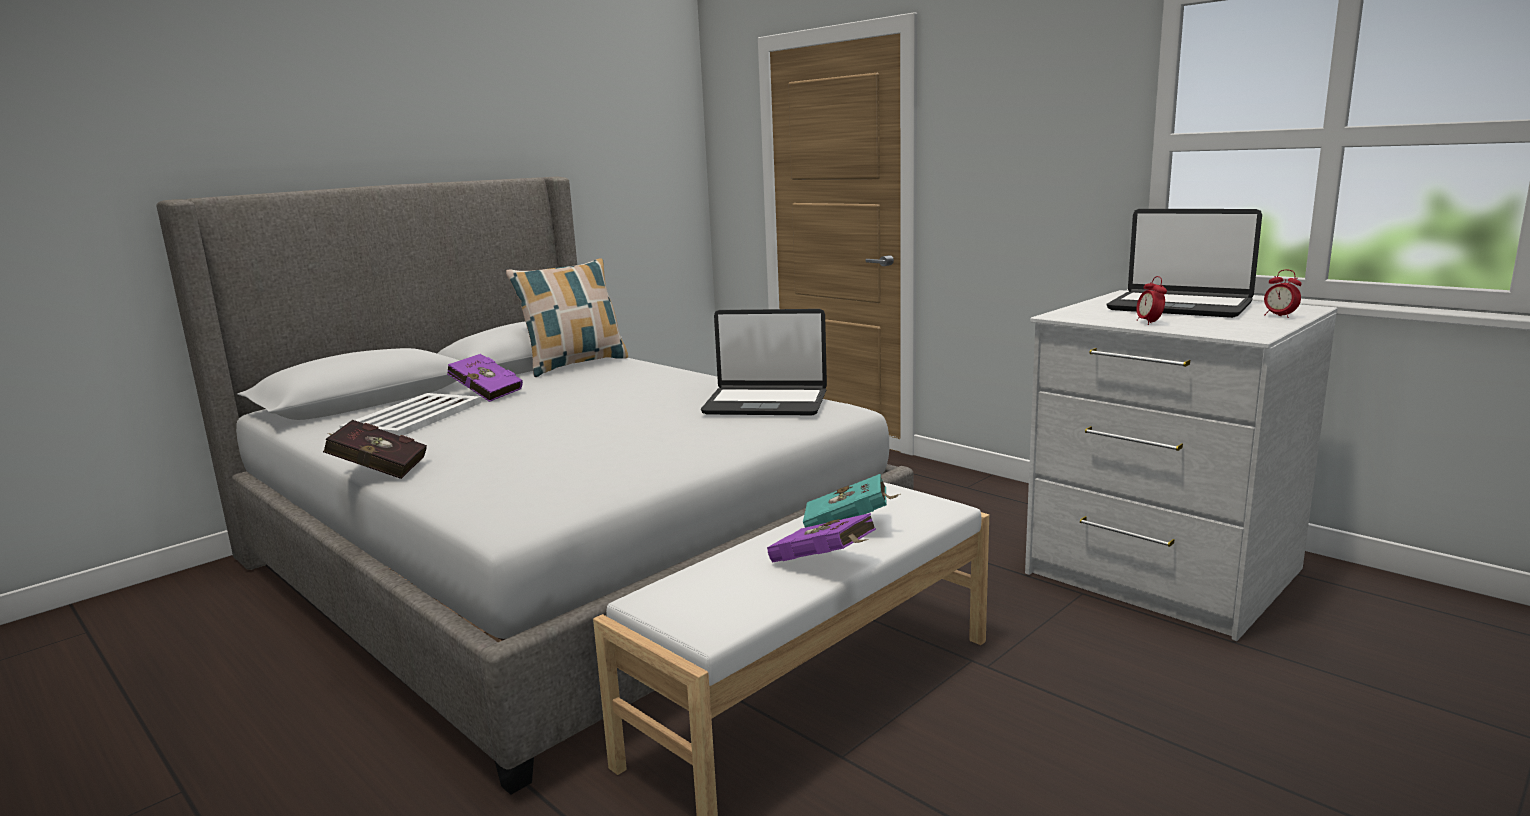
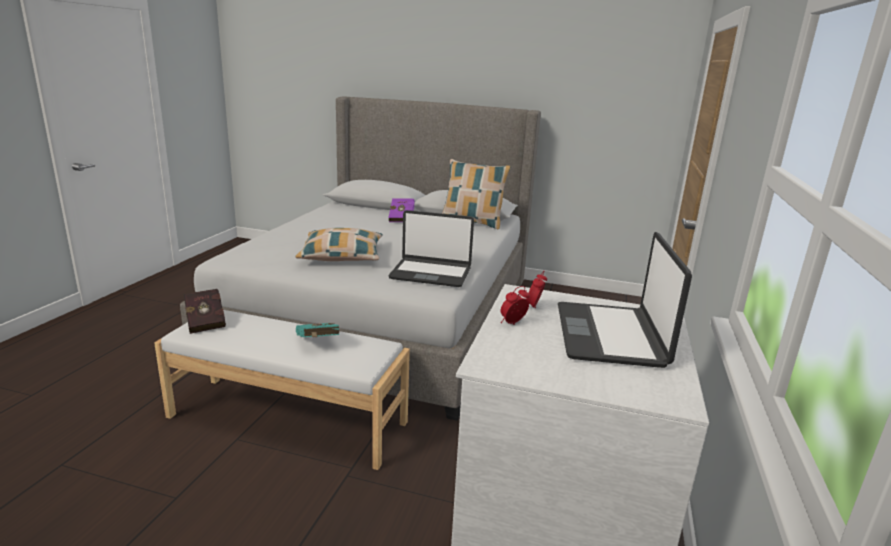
camera: 60 degrees right, 5 degrees up
red book [323,420,427,479] -> red book moved to [183,289,226,334]
white tray [340,393,481,436] -> none
laptop [701,309,827,415] -> laptop turned 60 degrees counterclockwise [388,210,474,287]
purple book [767,513,876,563] -> none
alarm clock [1264,270,1302,318] -> alarm clock moved to [526,271,547,308]
none -> pillow [295,228,383,261]

